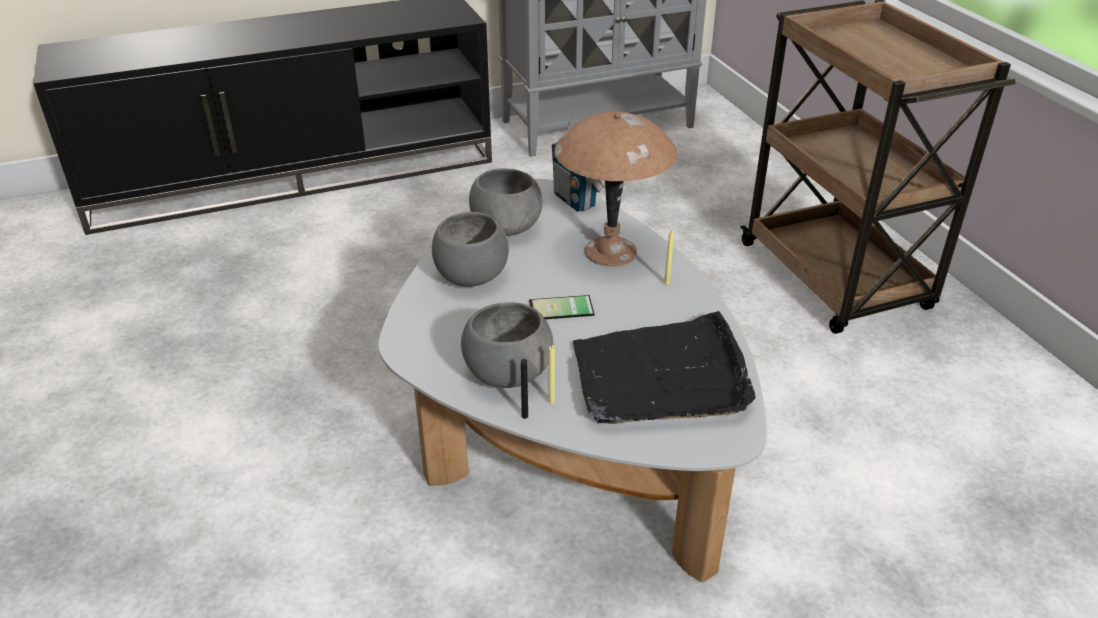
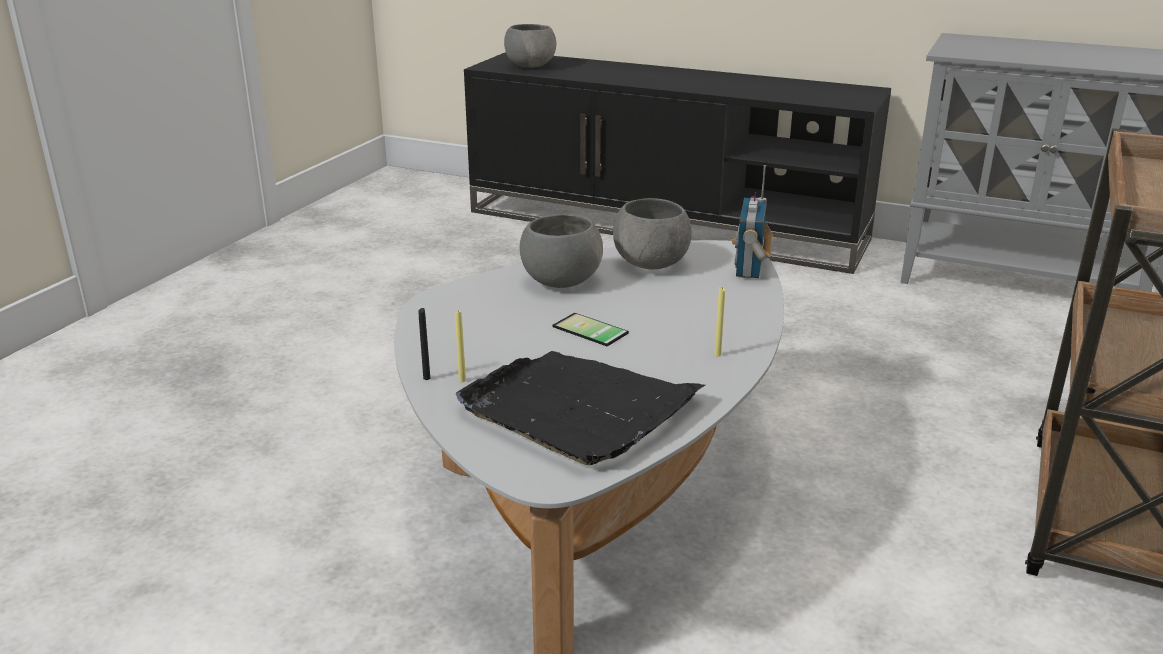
camera: 45 degrees right, 10 degrees down
grey bowl [461,302,553,388] -> grey bowl moved to [504,24,556,68]
brown table lamp [554,111,678,266] -> none

